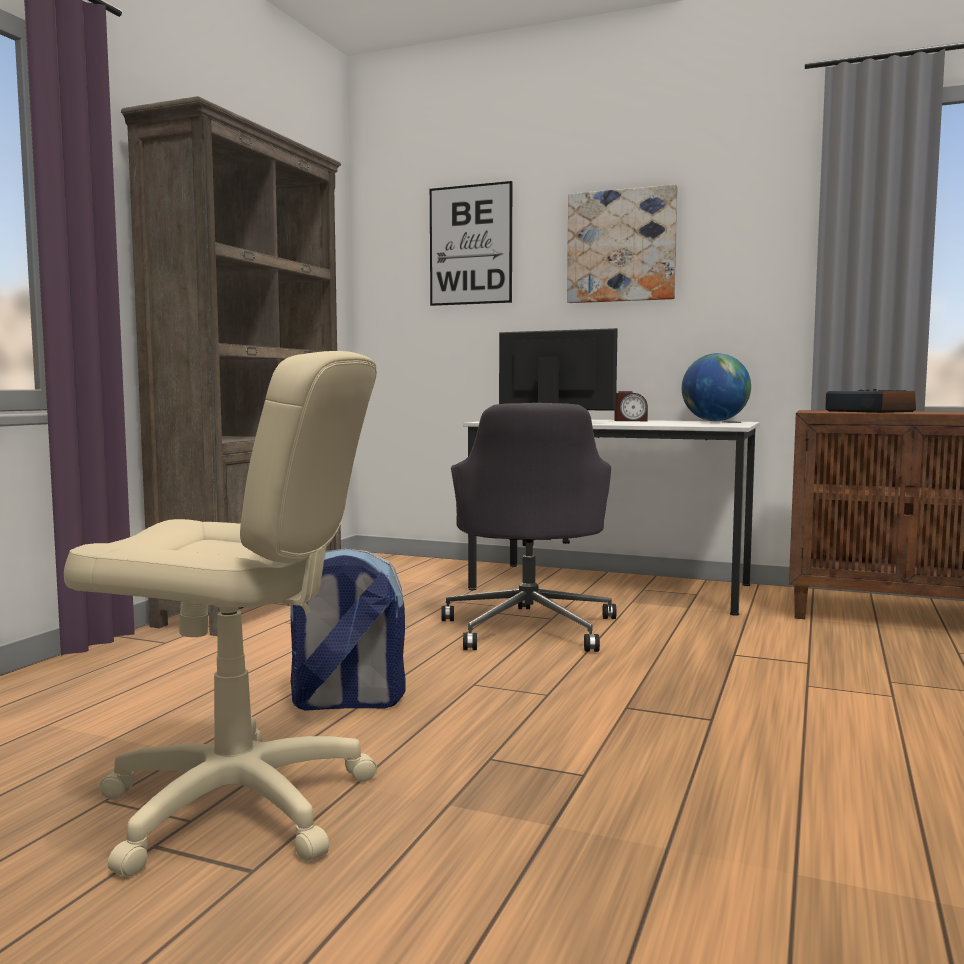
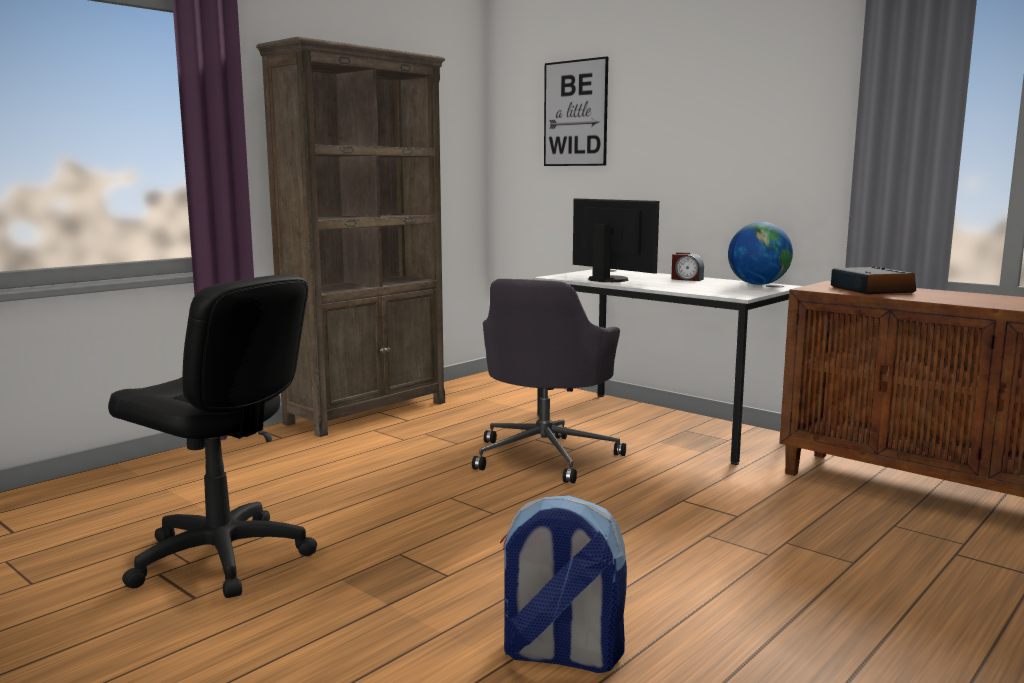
camera: 20 degrees right, 5 degrees up
beige office chair [64,351,377,876] -> black office chair [108,274,317,598]
backpack [288,549,406,711] -> backpack moved to [500,495,627,673]
picture [567,184,678,303] -> none

